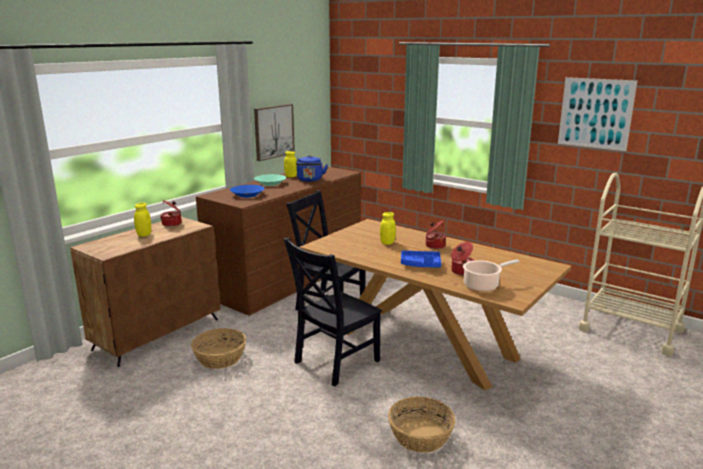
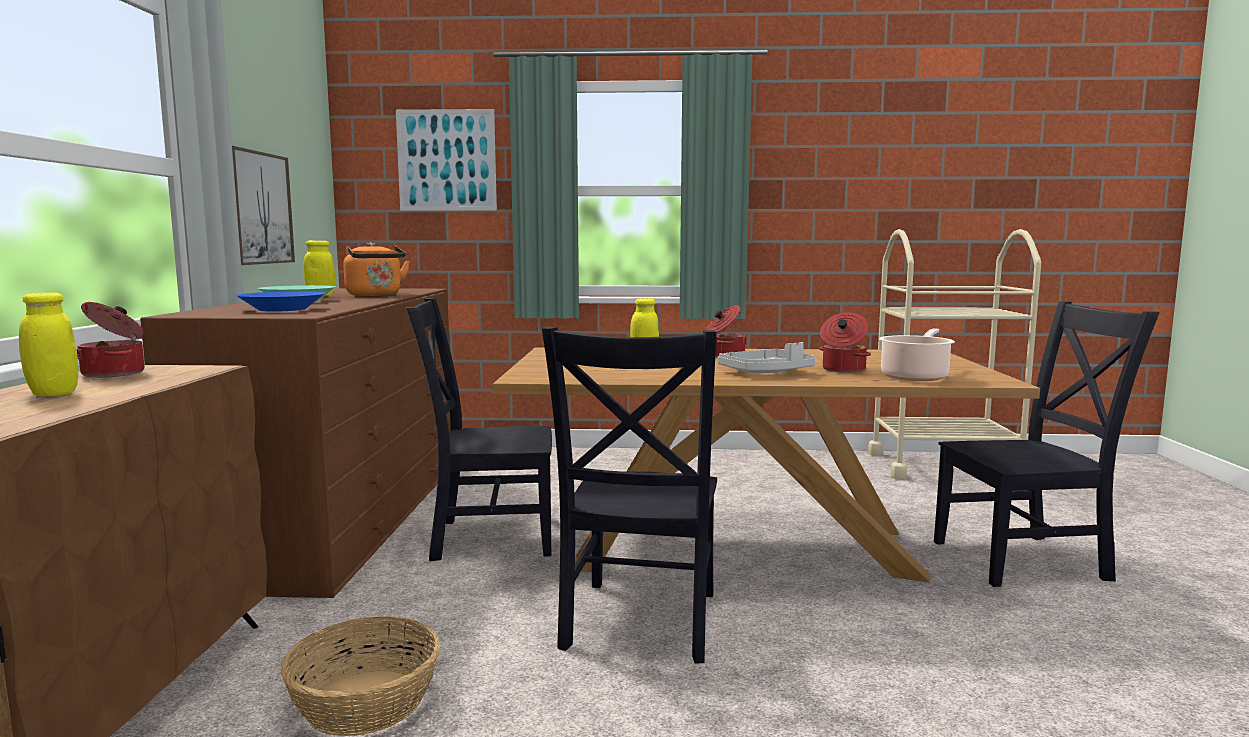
camera: 35 degrees left, 10 degrees down
blue kettle [296,155,328,182] -> orange kettle [343,242,410,296]
basket [388,397,455,453] -> none
blue tray [401,250,441,268] -> grey tray [718,342,815,373]
picture [558,77,637,151] -> picture moved to [396,109,497,211]
none -> black chair [934,301,1160,587]

